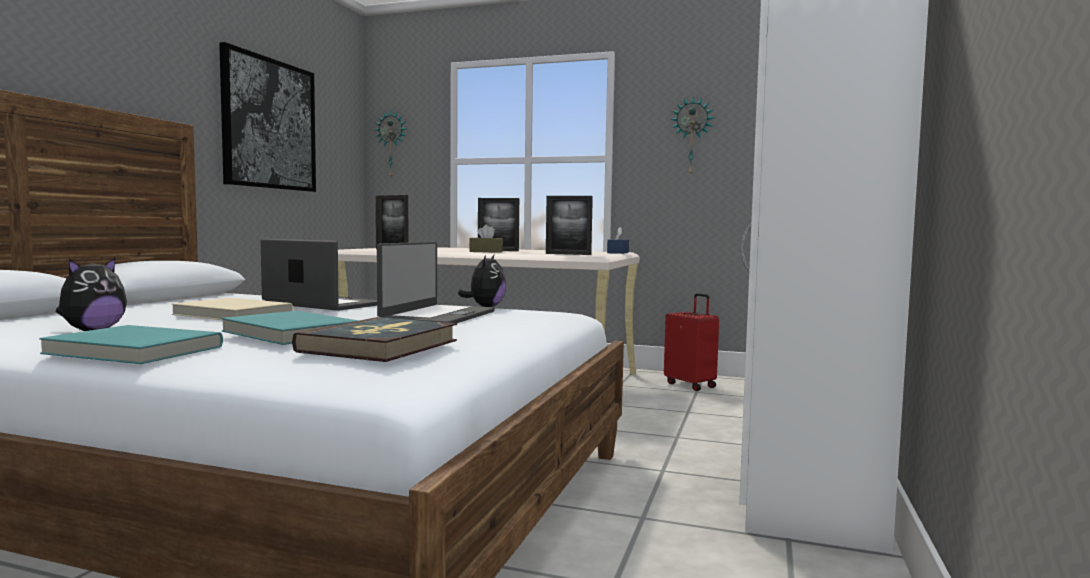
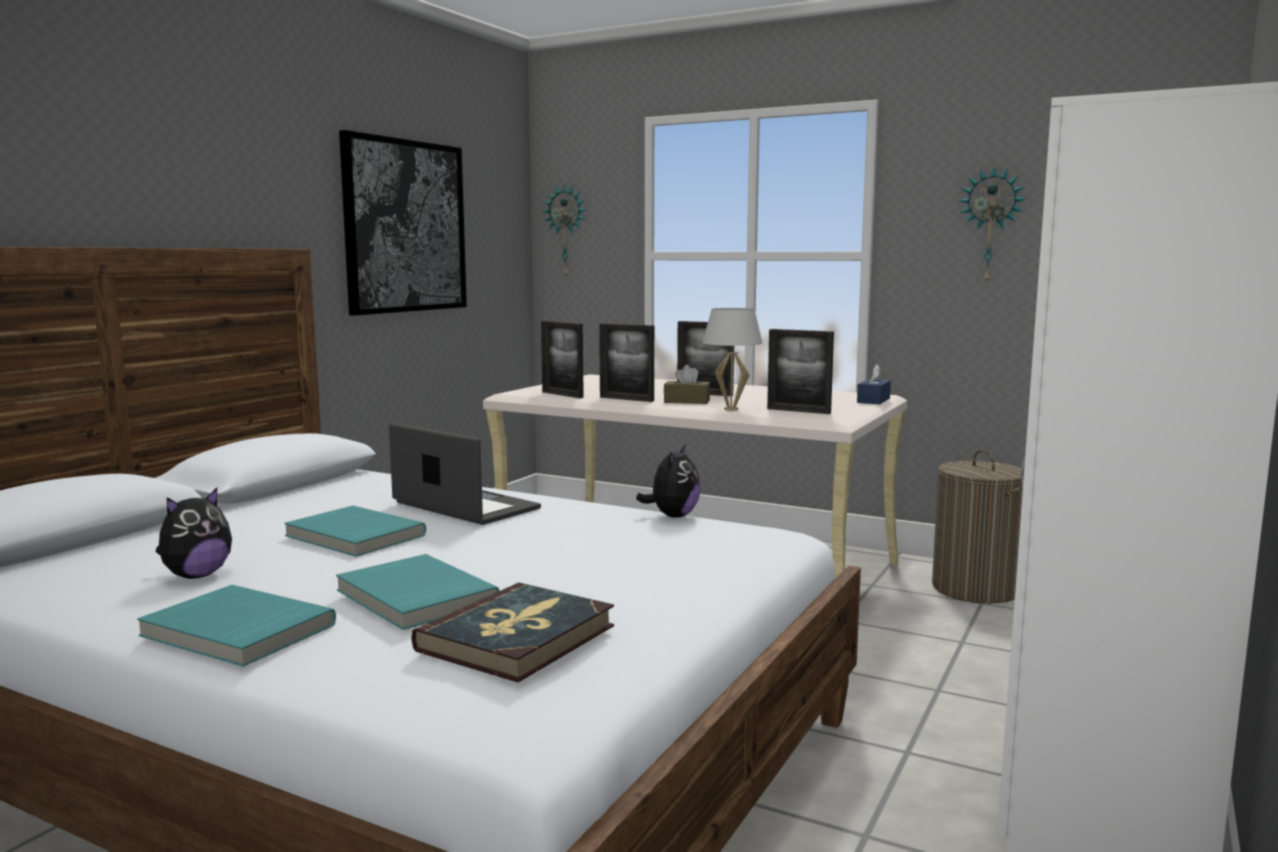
camera: 10 degrees right, 5 degrees up
beige book [171,298,293,320] -> turquoise book [284,506,426,557]
laptop [377,242,495,323] -> none
red suitcase [664,293,719,391] -> laundry basket [932,449,1023,604]
none -> picture frame [599,323,654,402]
none -> white table lamp [702,308,763,411]

